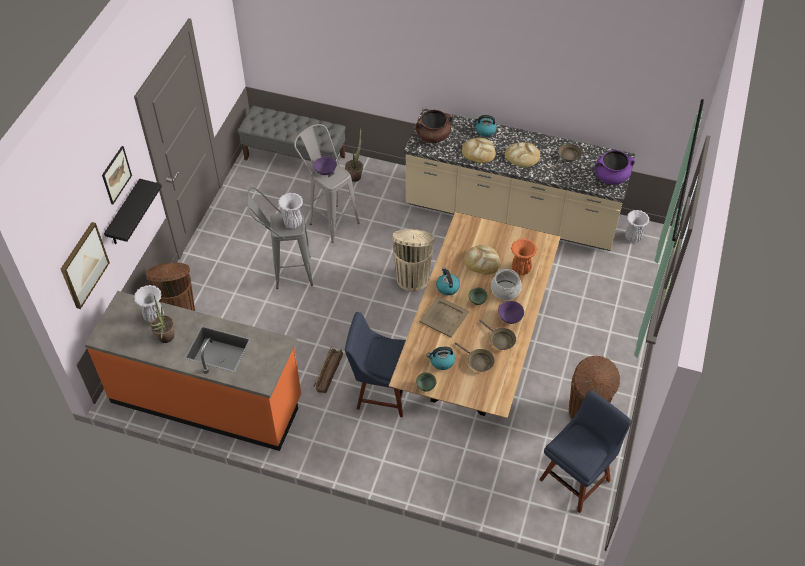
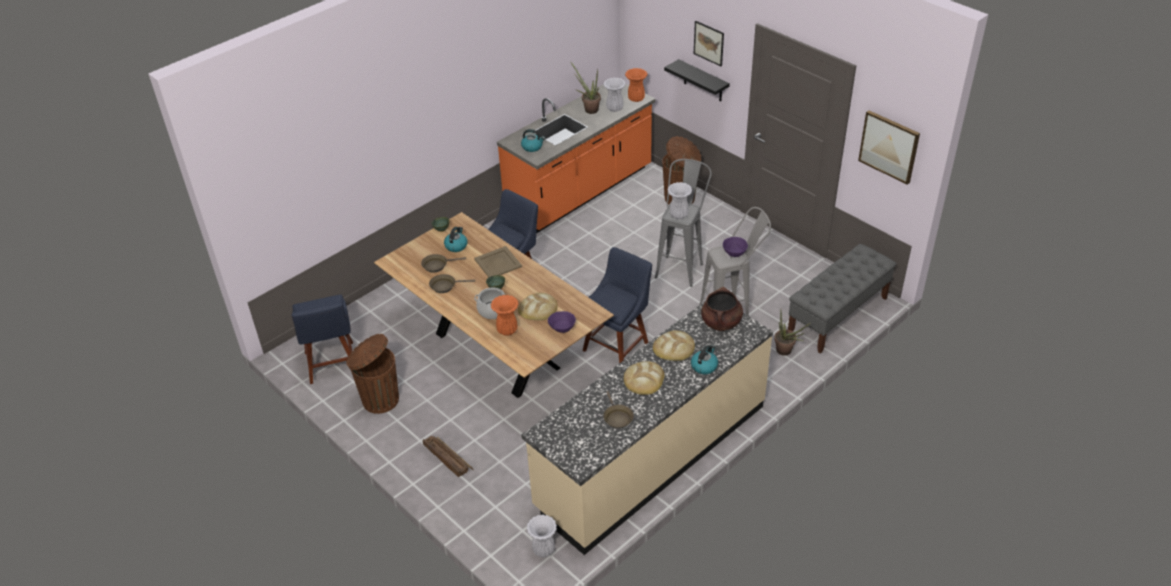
camera: 120 degrees right, 10 degrees down
picture [61,222,110,309] -> picture moved to [858,110,920,185]
crate [314,346,343,393] -> crate moved to [423,436,474,477]
beige trash can [392,229,435,292] -> blue chair [583,247,652,363]
kettle [436,268,460,295] -> kettle moved to [521,129,545,152]
purple bowl [498,301,524,324] -> purple bowl moved to [548,311,576,333]
purple cooking pot [595,150,635,185] -> none
none -> orange vase [625,68,648,102]

